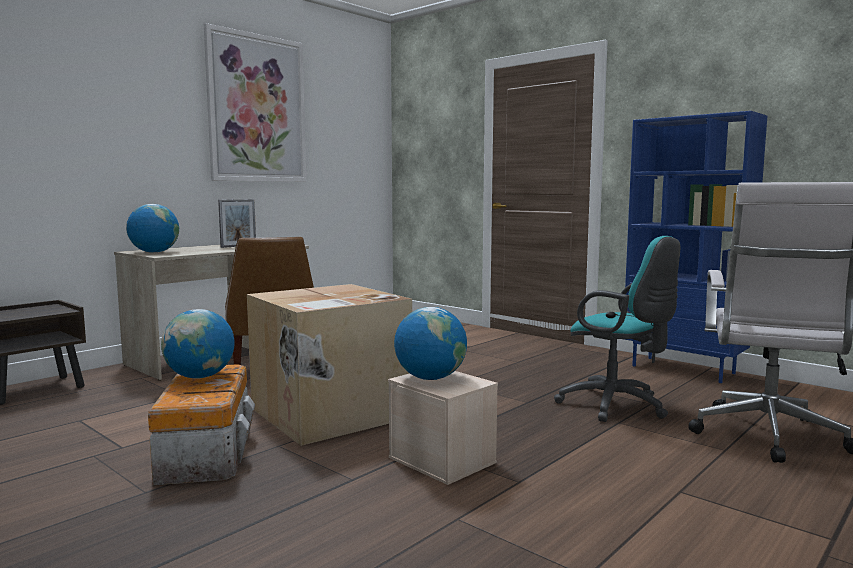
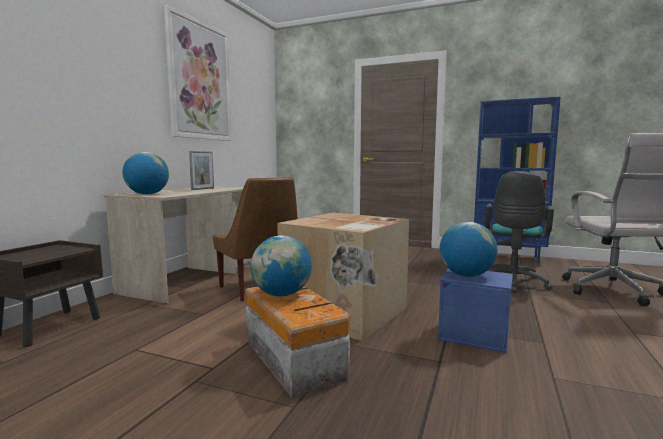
camera: 20 degrees left, 0 degrees up
beige storage box [388,371,498,485] -> blue storage box [437,268,513,353]
turquoise office chair [554,236,680,422] -> turquoise office chair turned 90 degrees clockwise [485,171,554,293]

